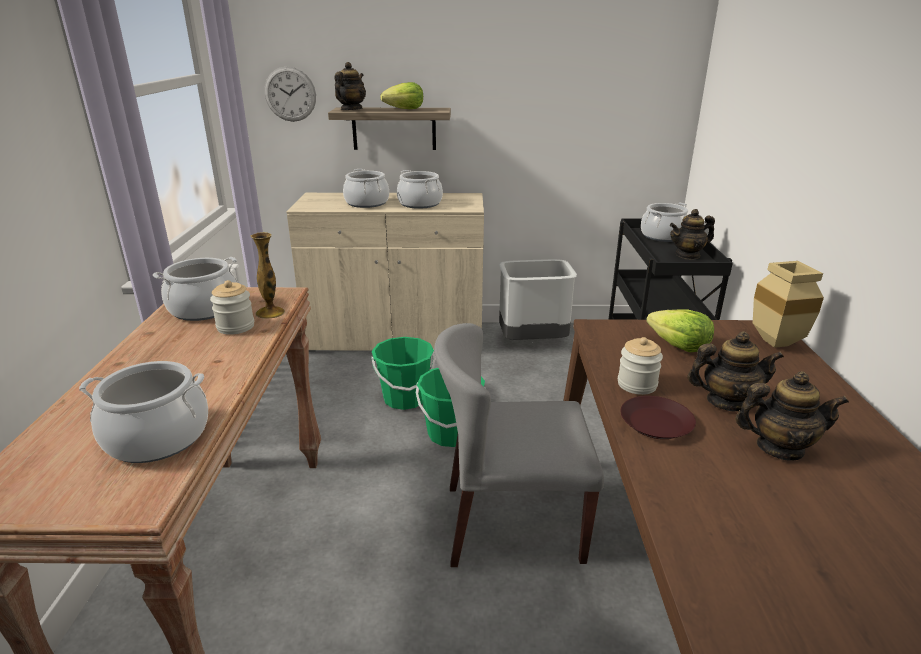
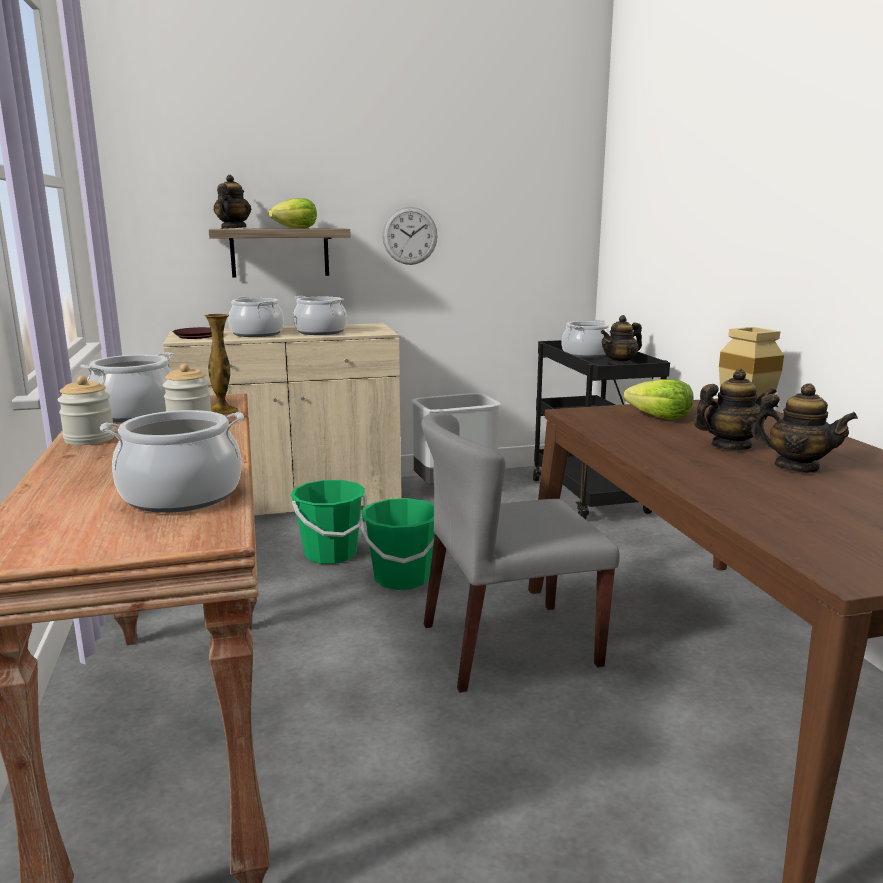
camera: 15 degrees left, 10 degrees down
wall clock [264,67,316,122] -> wall clock moved to [382,207,438,265]
jar [618,337,663,395] -> jar moved to [58,376,115,445]
brown plate [620,396,696,439] -> brown plate moved to [172,327,212,339]
teapot [735,371,849,460] -> teapot turned 45 degrees clockwise [751,383,858,473]

